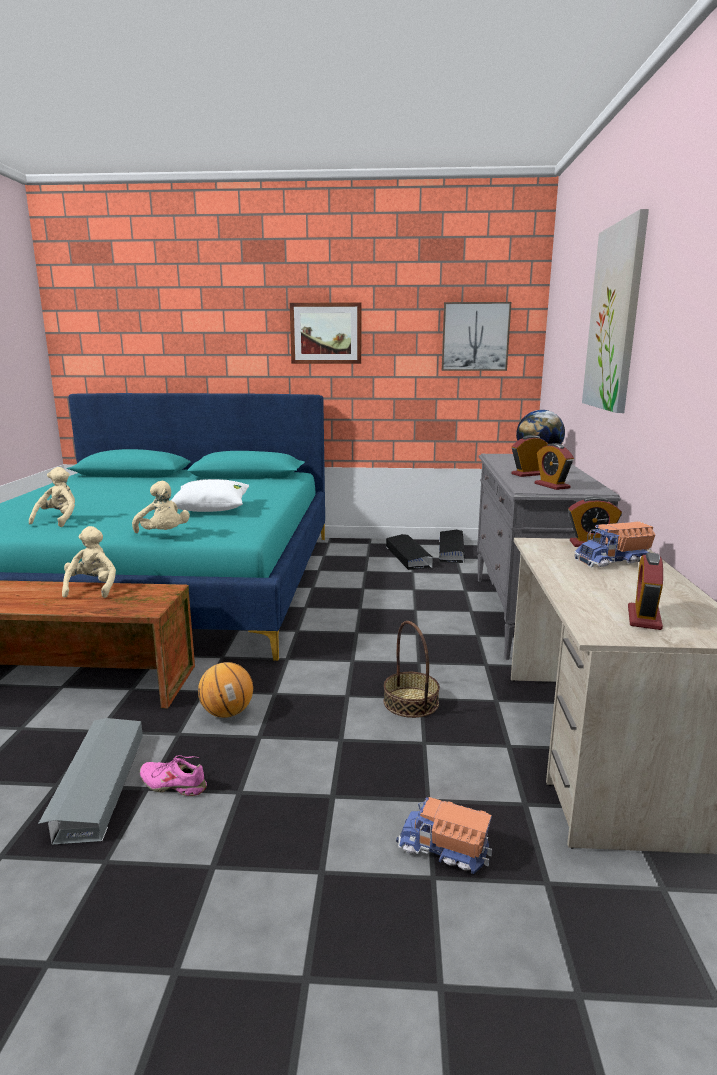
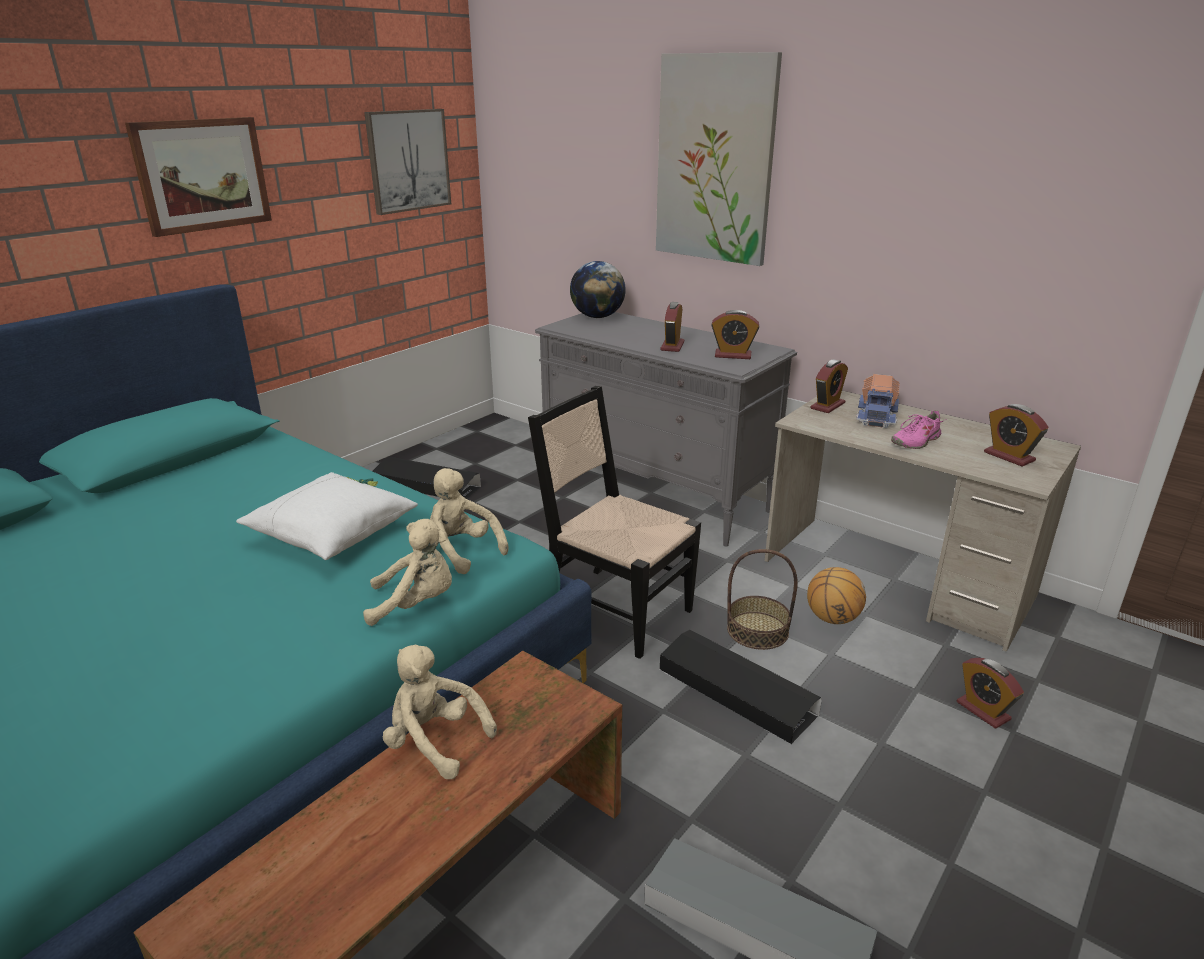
camera: 55 degrees left, 10 degrees up
beige plush toy [29,467,75,527] -> beige plush toy moved to [430,468,509,574]
pink shoe [140,755,207,796] -> pink shoe moved to [891,410,945,449]
basketball [198,662,253,718] -> basketball moved to [807,567,866,624]
toy truck [396,797,492,874] -> alarm clock [957,658,1024,729]
black storage box [439,530,465,563] -> black storage box moved to [659,630,822,744]
none -> chair [528,386,701,659]

